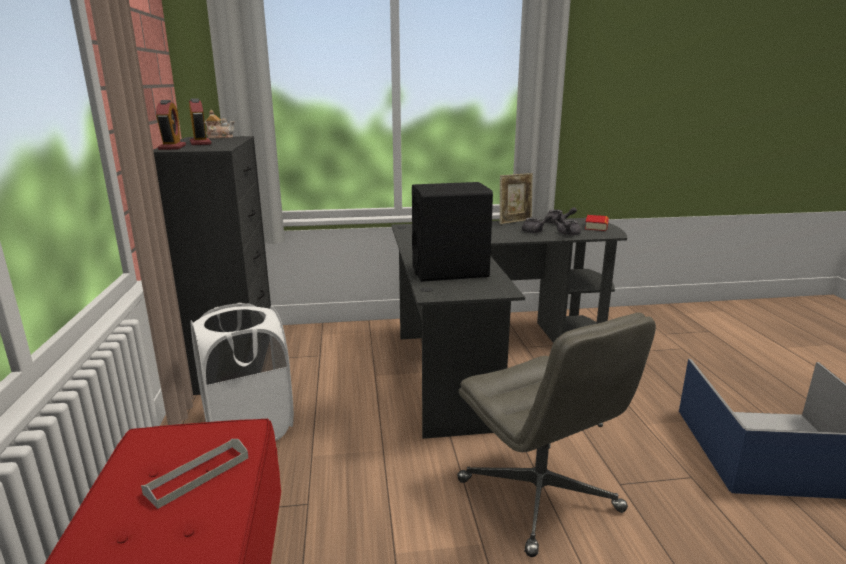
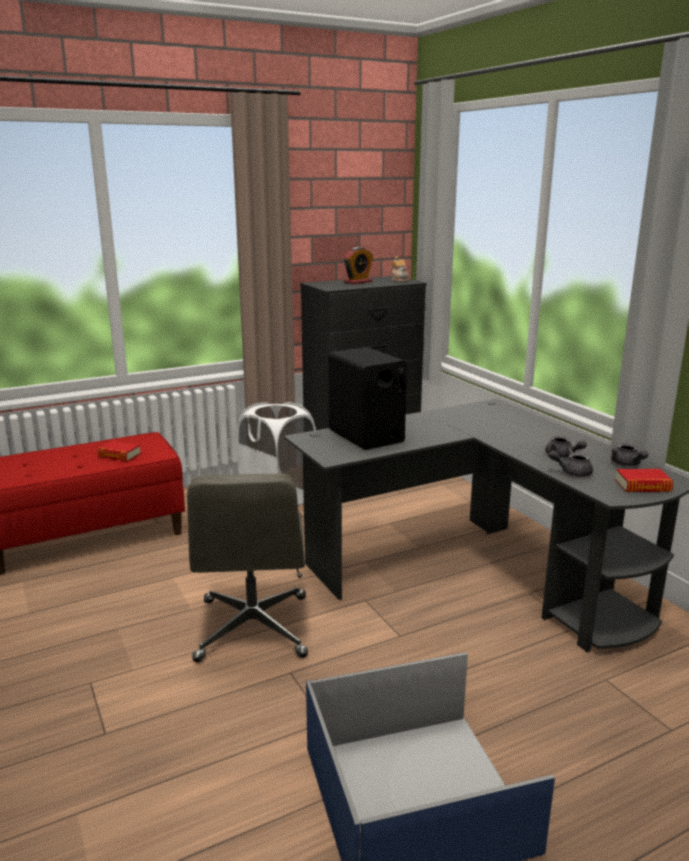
camera: 70 degrees right, 0 degrees up
grey tray [141,439,248,509] -> book [97,441,141,461]
alarm clock [156,100,186,150] -> none
grey office chair [457,312,656,557] -> grey office chair turned 45 degrees counterclockwise [187,474,308,662]
picture frame [500,173,533,224] -> none

